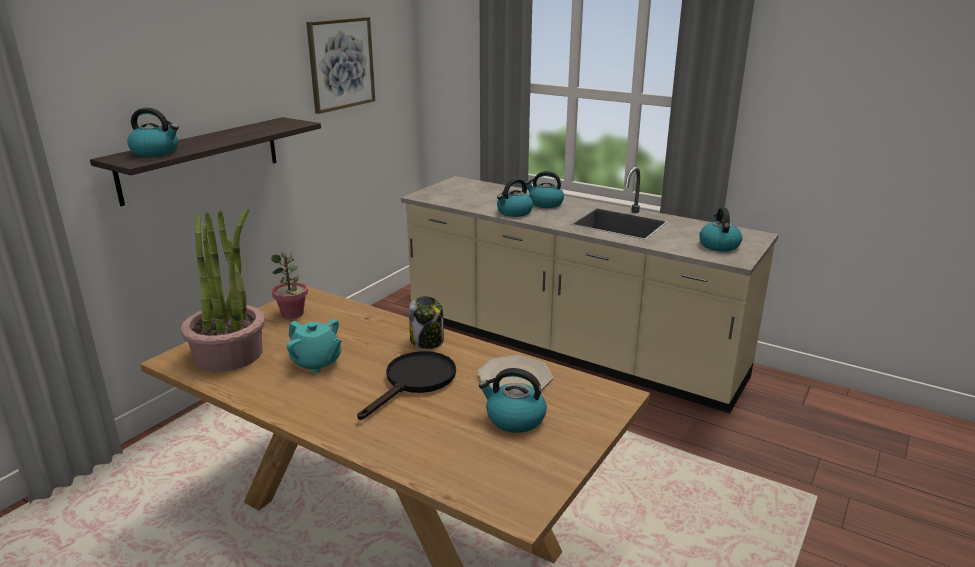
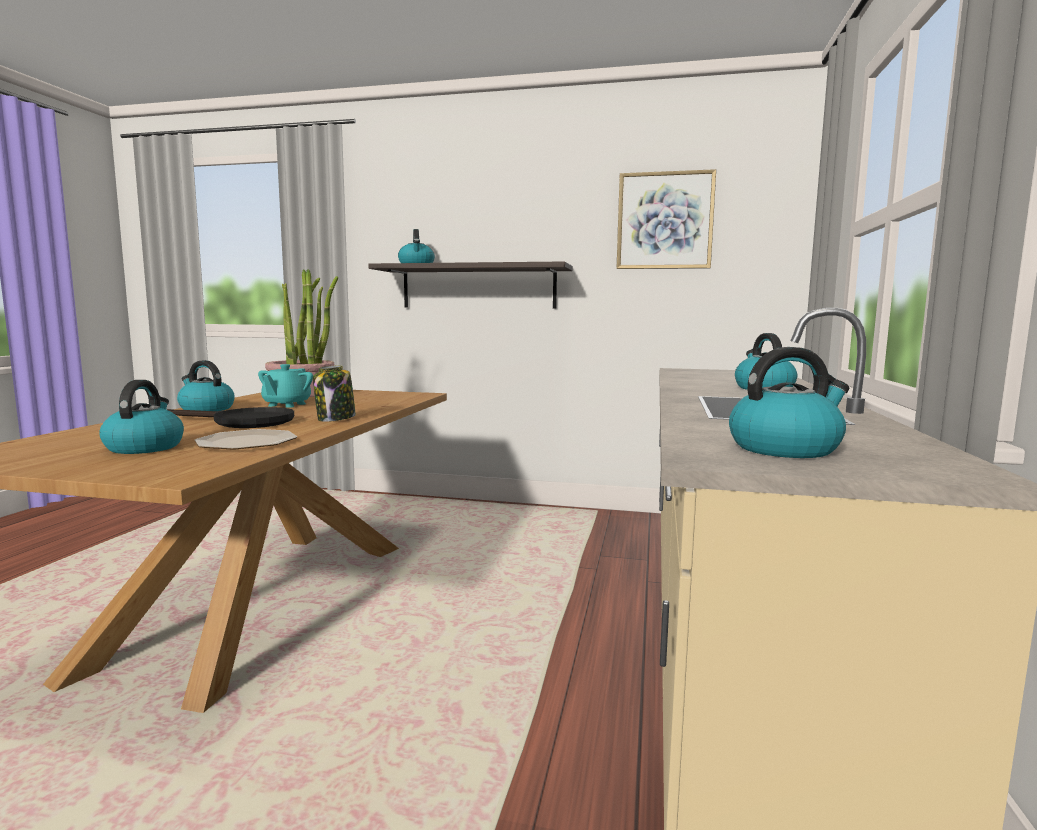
camera: 70 degrees right, 15 degrees down
potted plant [271,252,308,319] -> none
kettle [497,178,533,217] -> kettle moved to [177,360,235,411]

